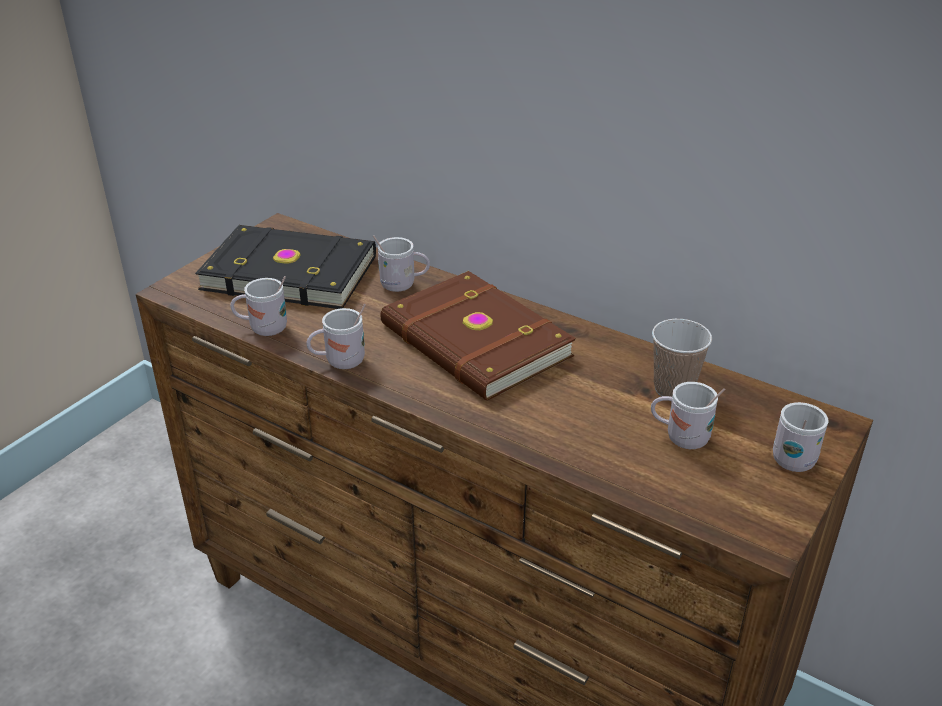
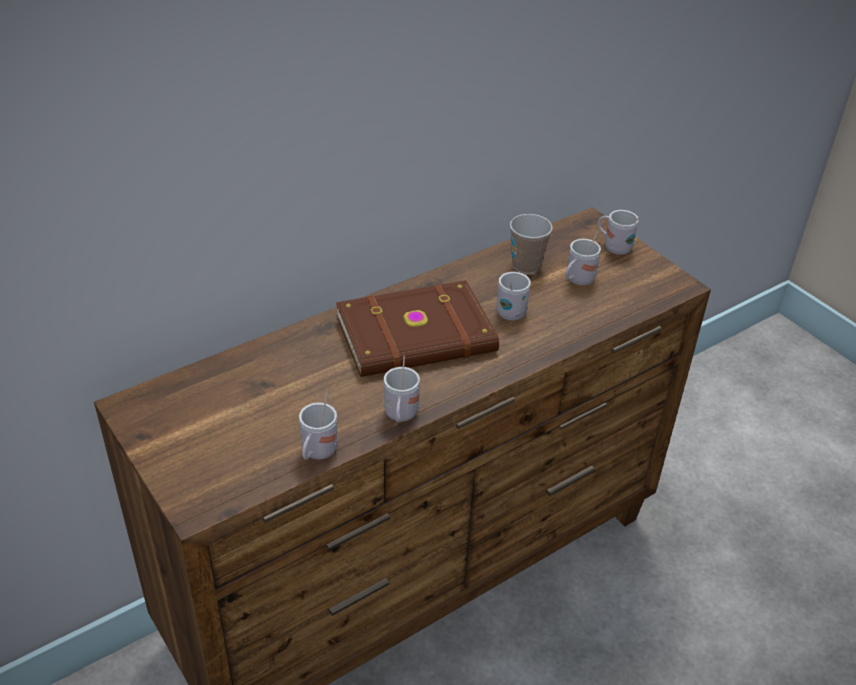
camera: 70 degrees left, 5 degrees up
black book [195,225,376,309] -> none
white mug [373,235,430,292] -> white mug moved to [496,272,531,321]

